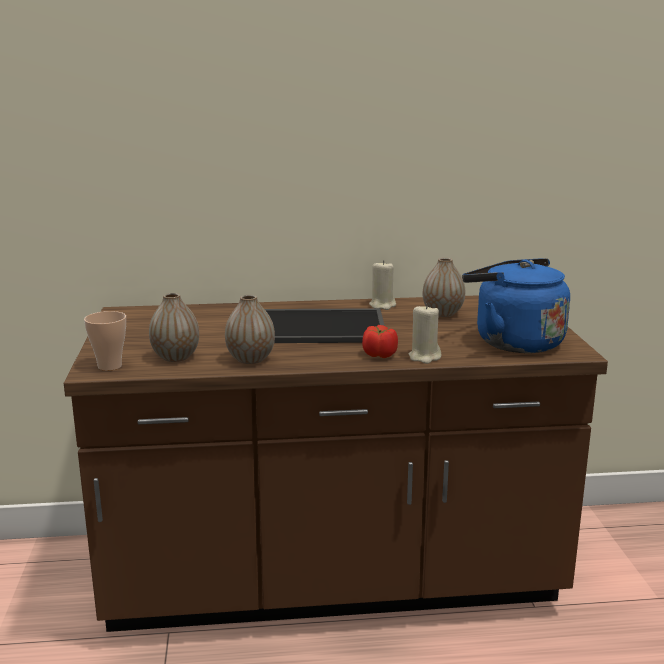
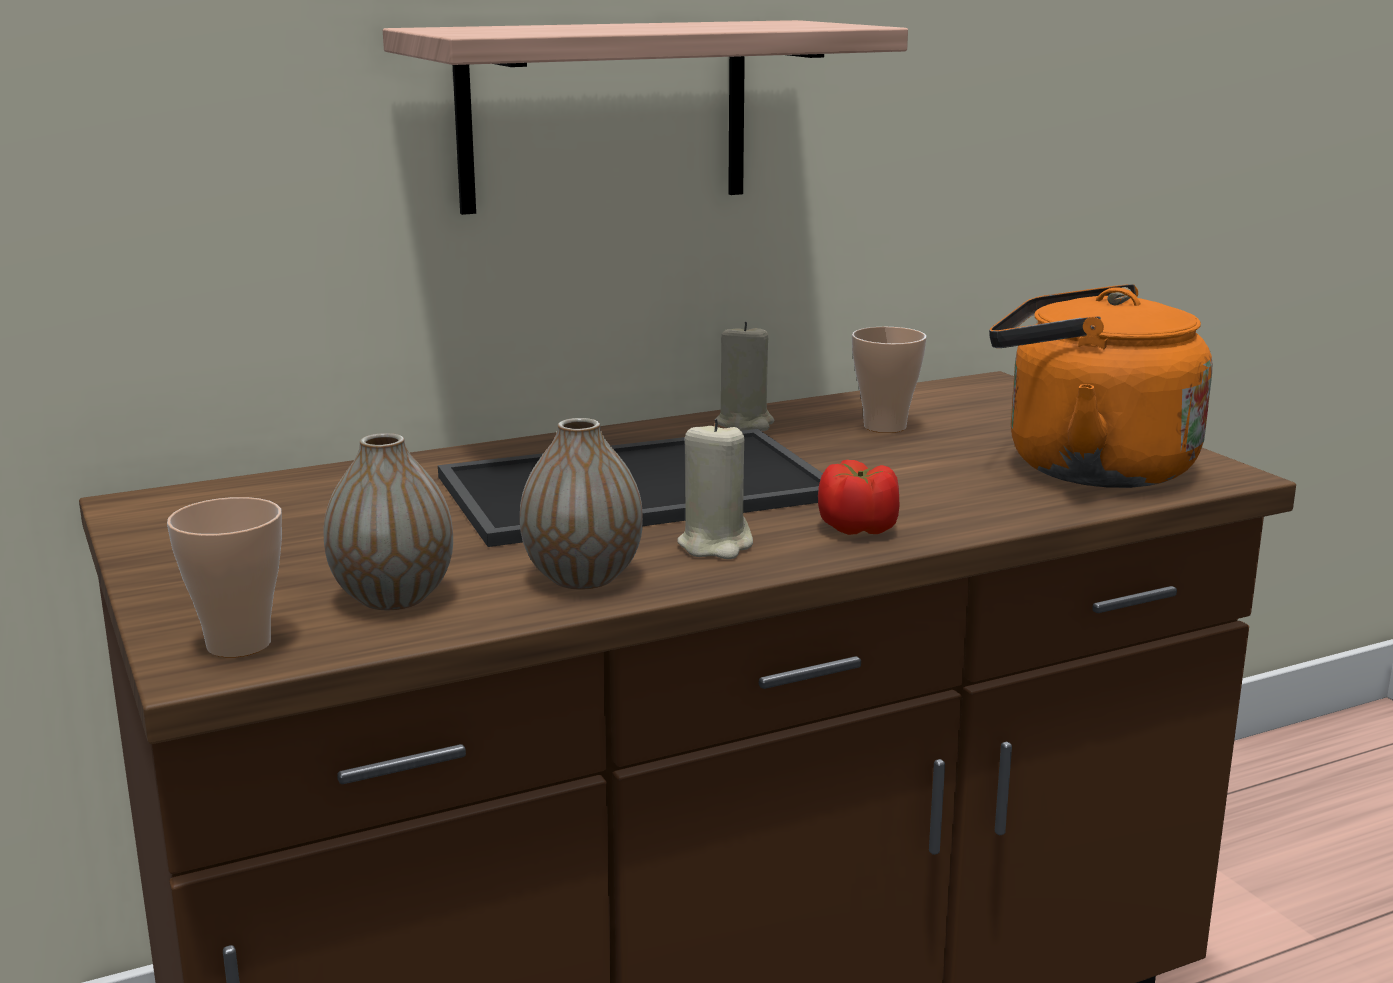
camera: 20 degrees left, 0 degrees up
beige candle [409,304,442,364] -> beige candle moved to [678,419,753,559]
vase [423,258,465,317] -> cup [852,327,927,433]
blue kettle [462,258,570,353] -> orange kettle [989,284,1212,488]
none -> shelf [383,20,908,215]

